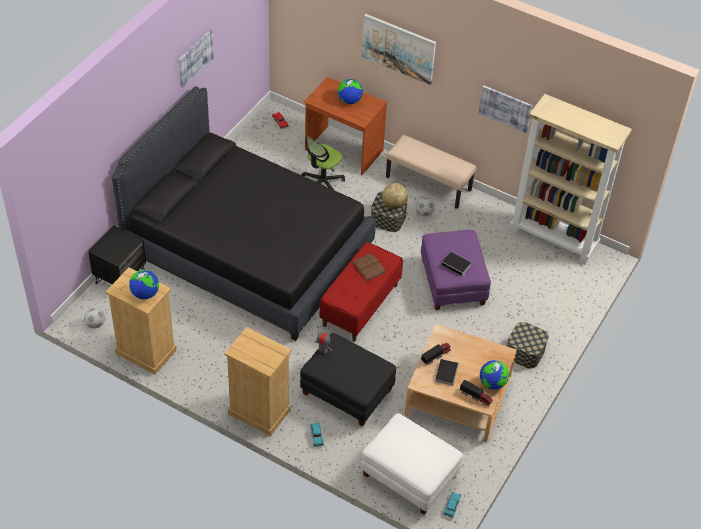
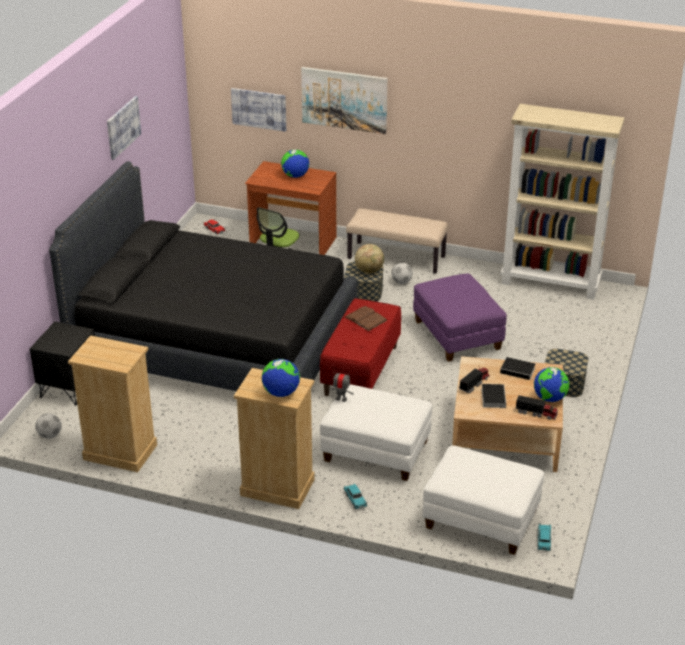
camera: 10 degrees left, 15 degrees down
globe [129,270,159,299] -> globe moved to [262,359,300,397]
black ottoman [300,333,397,427] -> white ottoman [320,384,432,481]
book [442,252,471,277] -> book moved to [500,357,535,380]
picture [479,85,533,133] -> picture moved to [231,88,286,132]

